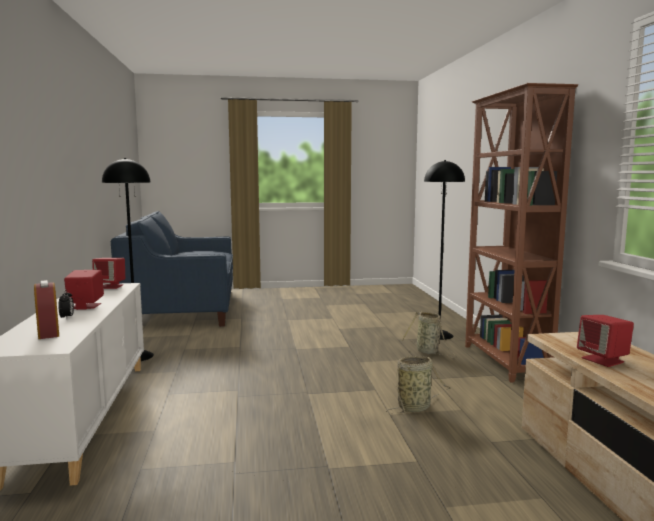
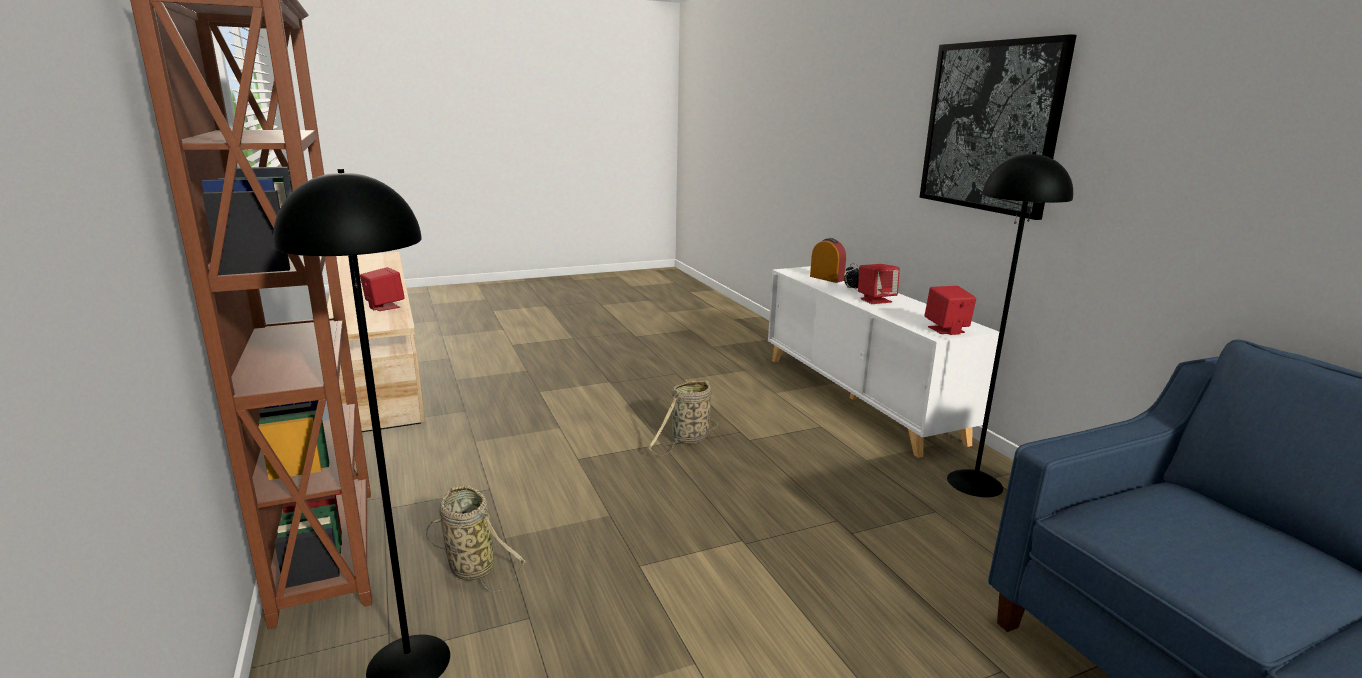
camera: 165 degrees right, 10 degrees up
basket [386,356,451,413] -> basket moved to [648,379,718,455]
none -> picture [920,34,1077,220]

